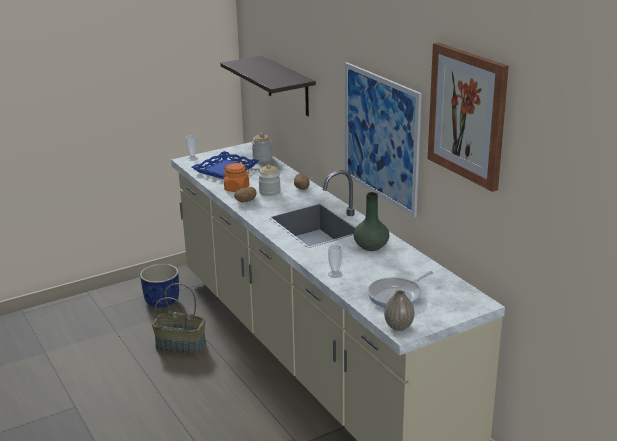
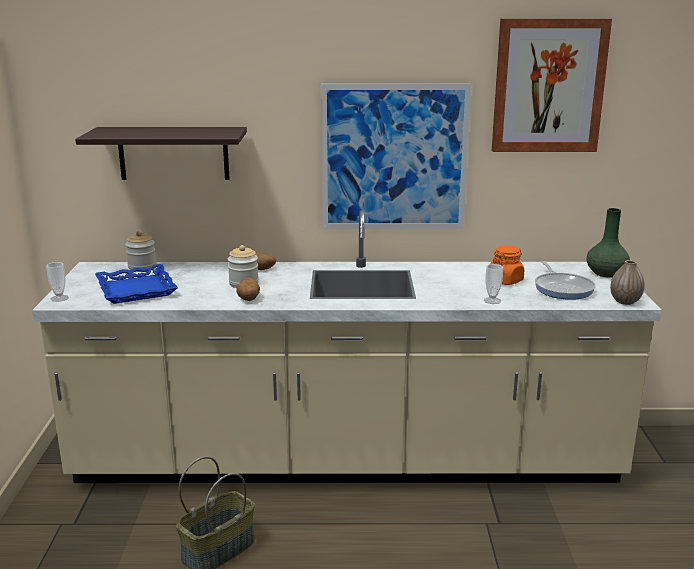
camera: 60 degrees left, 5 degrees down
blue planter [140,264,179,308] -> none
orange jar [223,163,250,192] -> orange jar moved to [490,245,524,285]
green vase [354,192,389,251] -> green vase moved to [586,208,630,278]

